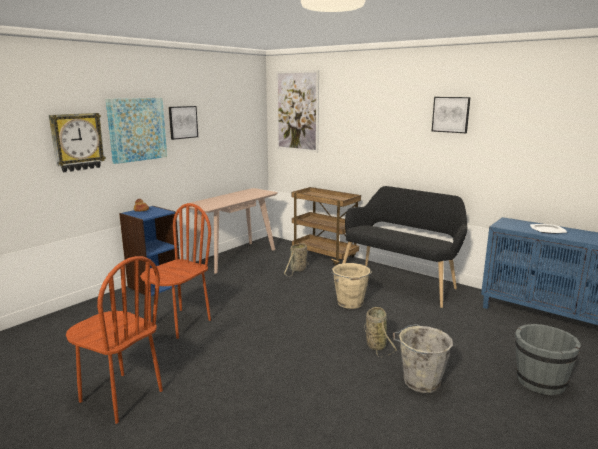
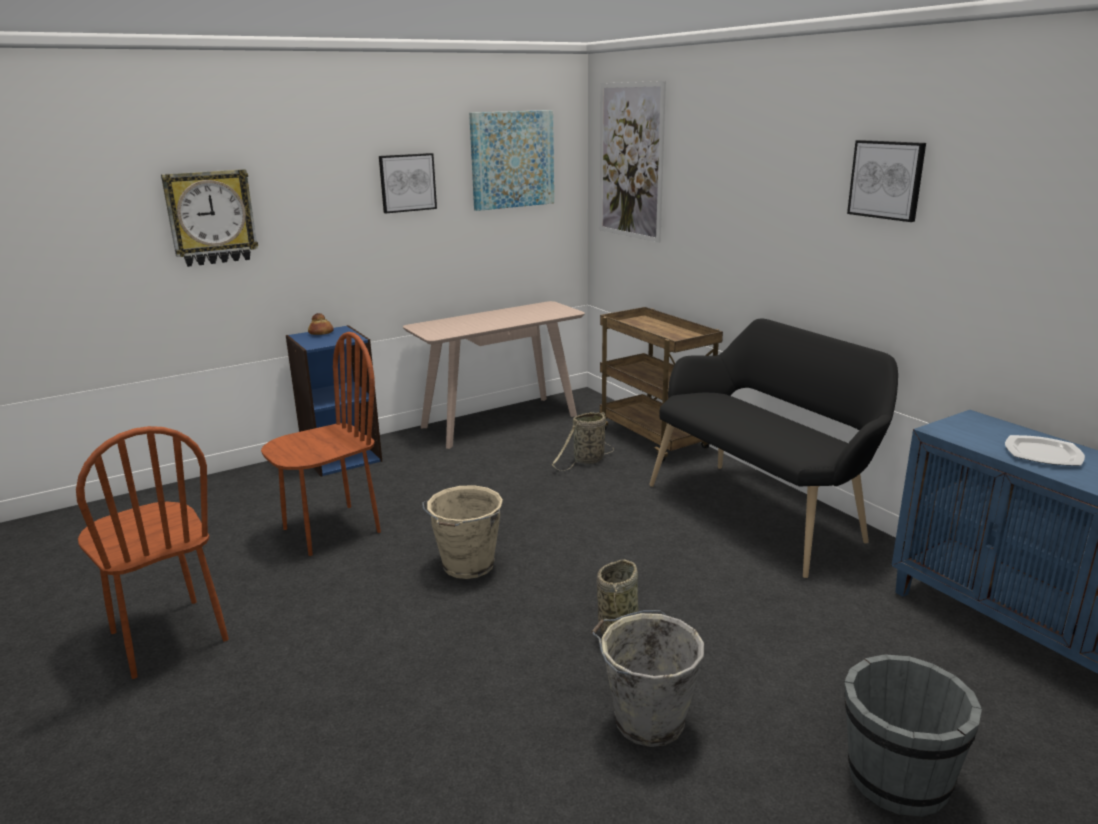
camera: 20 degrees right, 5 degrees up
picture [105,98,167,164] -> picture moved to [469,110,554,211]
beige bucket [331,263,372,309] -> beige bucket moved to [422,485,503,579]

